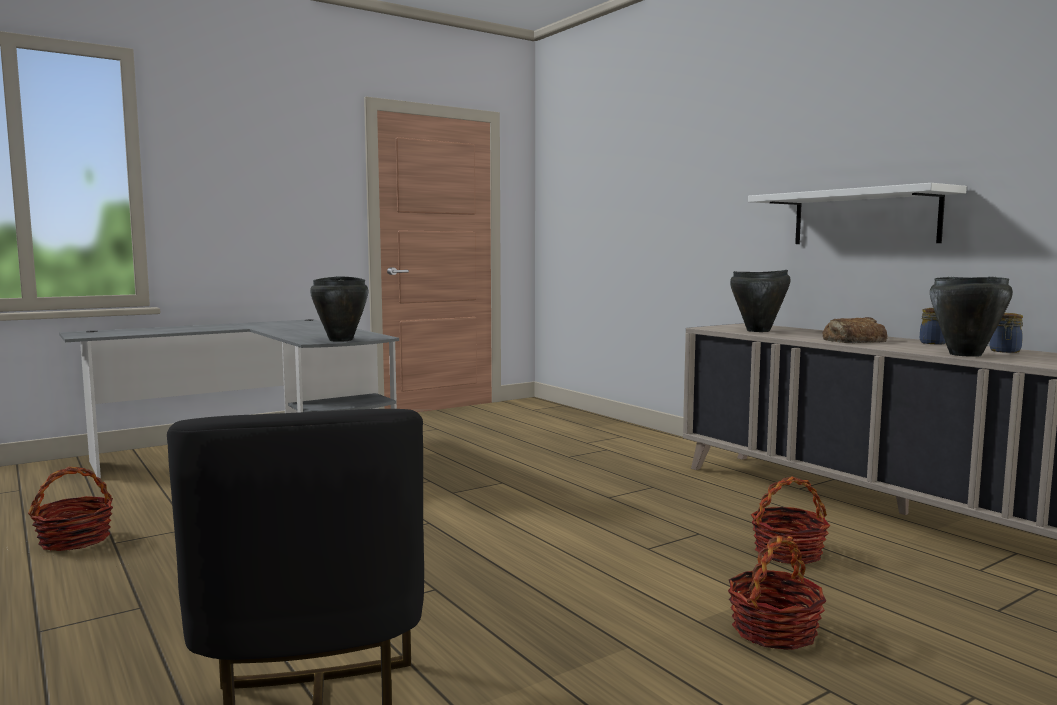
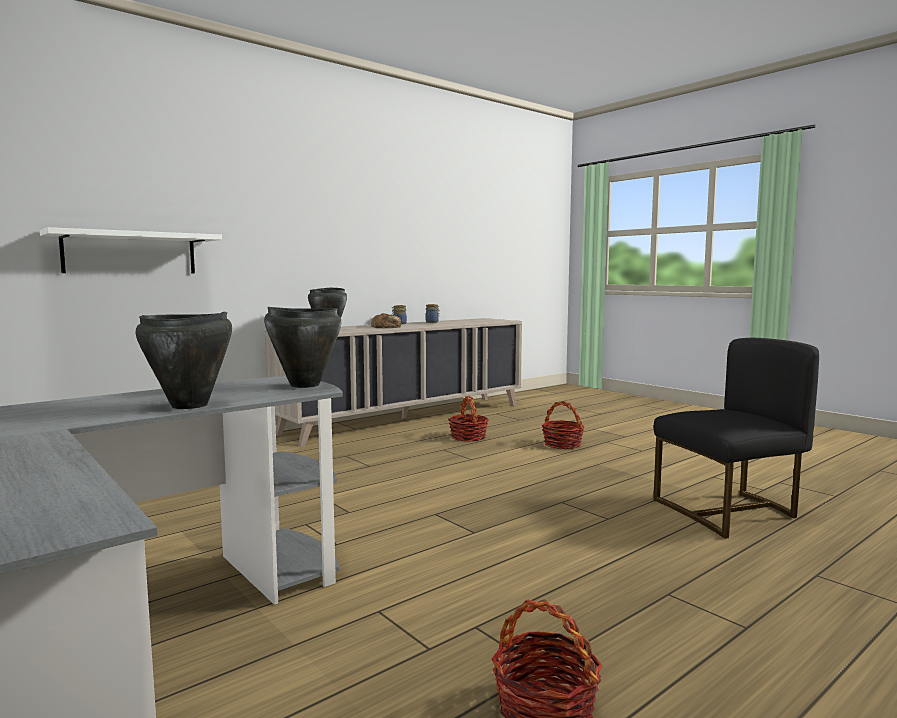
camera: 95 degrees left, 0 degrees up
white shelf [748,183,967,244] -> white shelf moved to [40,227,222,274]
black cooking pot [930,277,1013,357] -> black cooking pot moved to [136,312,232,409]

